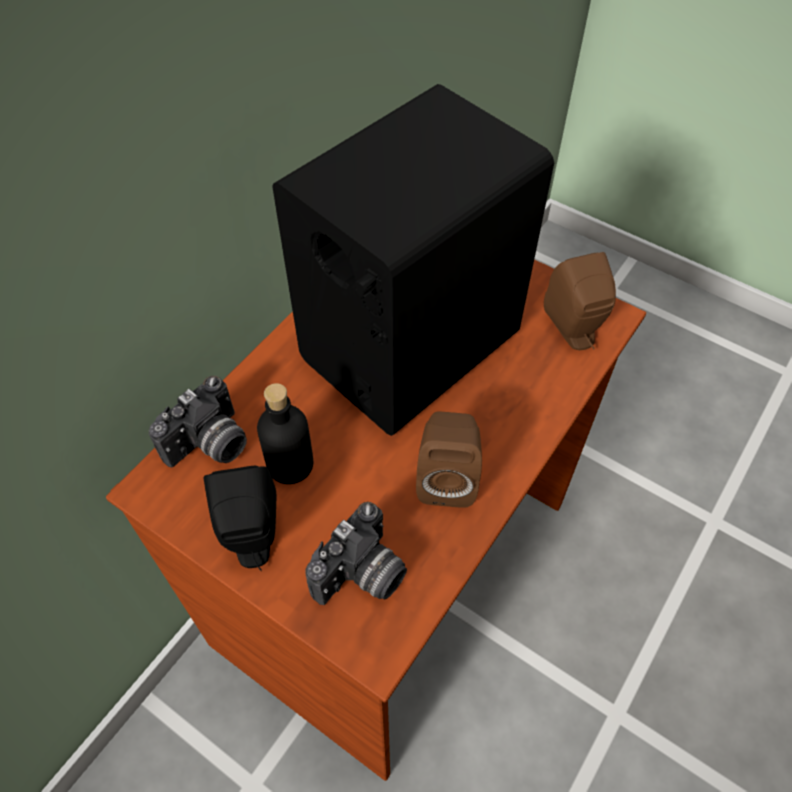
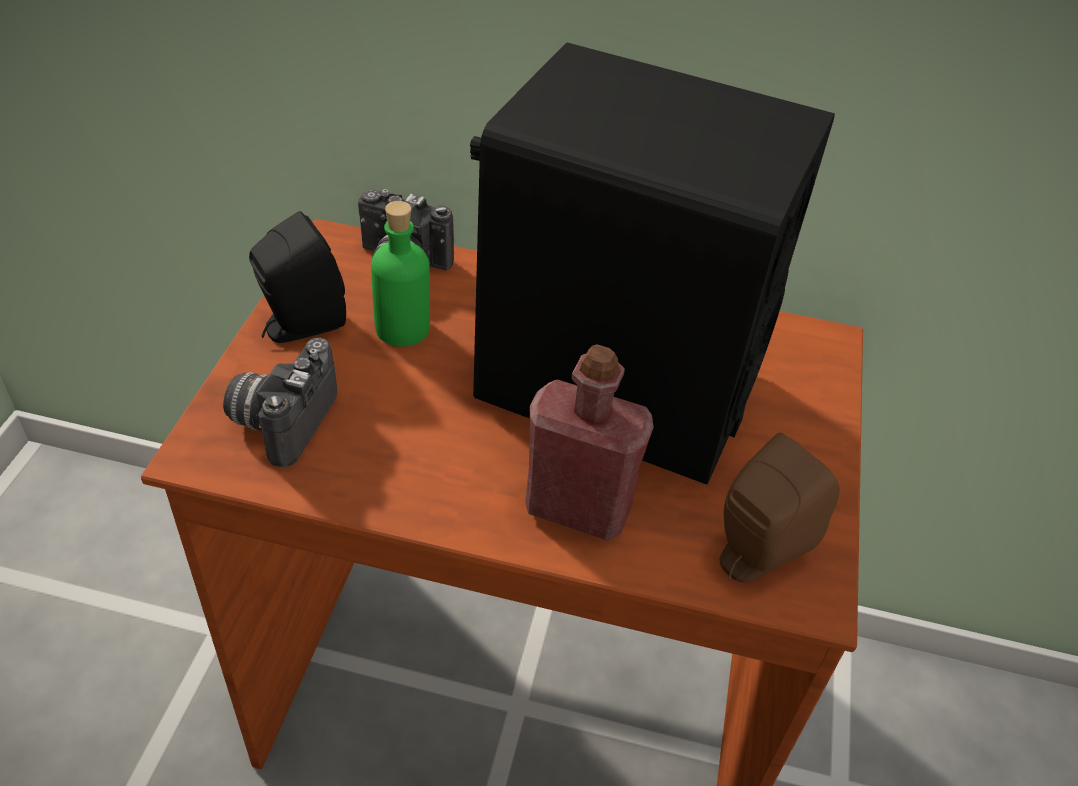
camera: 65 degrees right, 10 degrees down
black bottle [257,383,313,484] -> green bottle [371,201,430,347]
camera [305,502,407,605] -> camera turned 90 degrees clockwise [223,337,337,467]
brown speaker [416,412,482,508] -> none
none -> red bottle [525,345,654,541]

